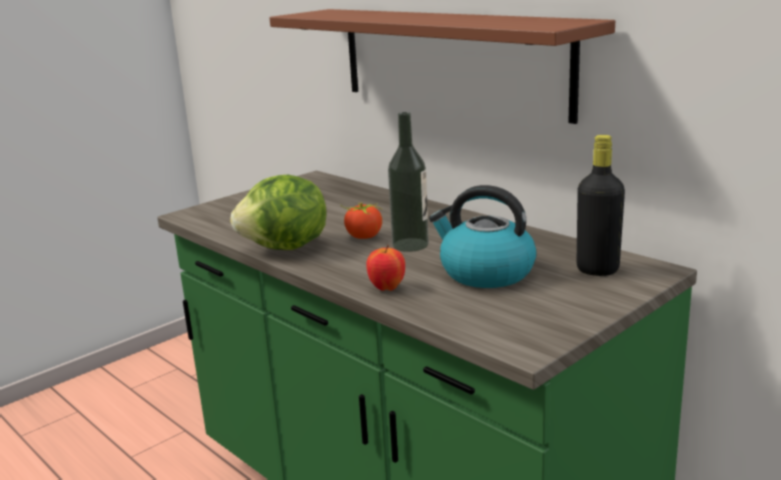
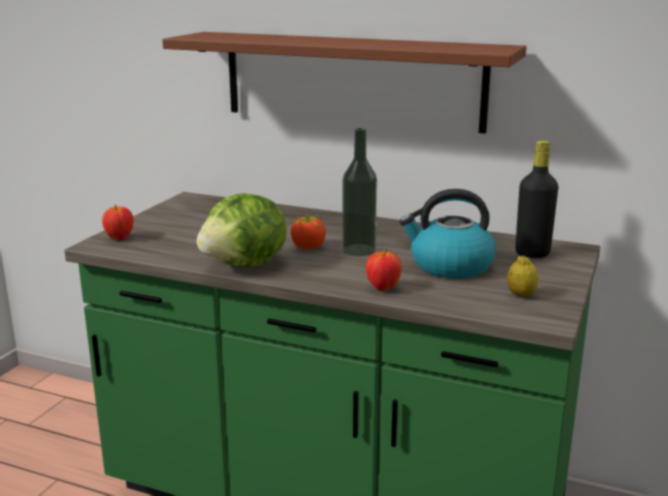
camera: 25 degrees left, 0 degrees up
none -> apple [102,205,133,240]
none -> lemon [507,256,539,296]

